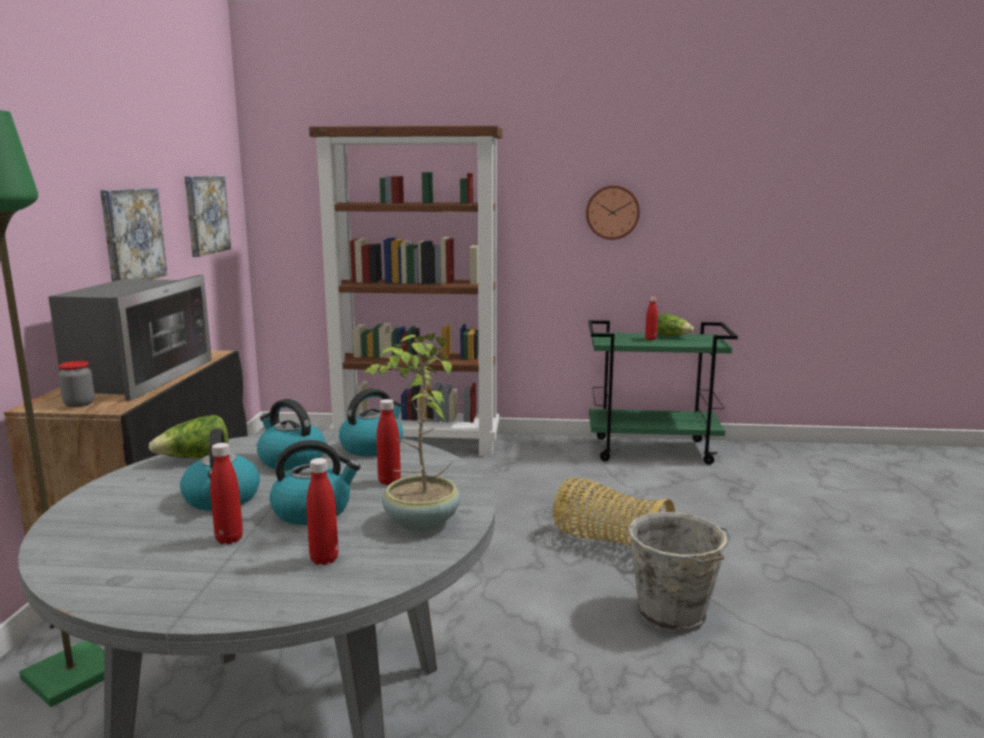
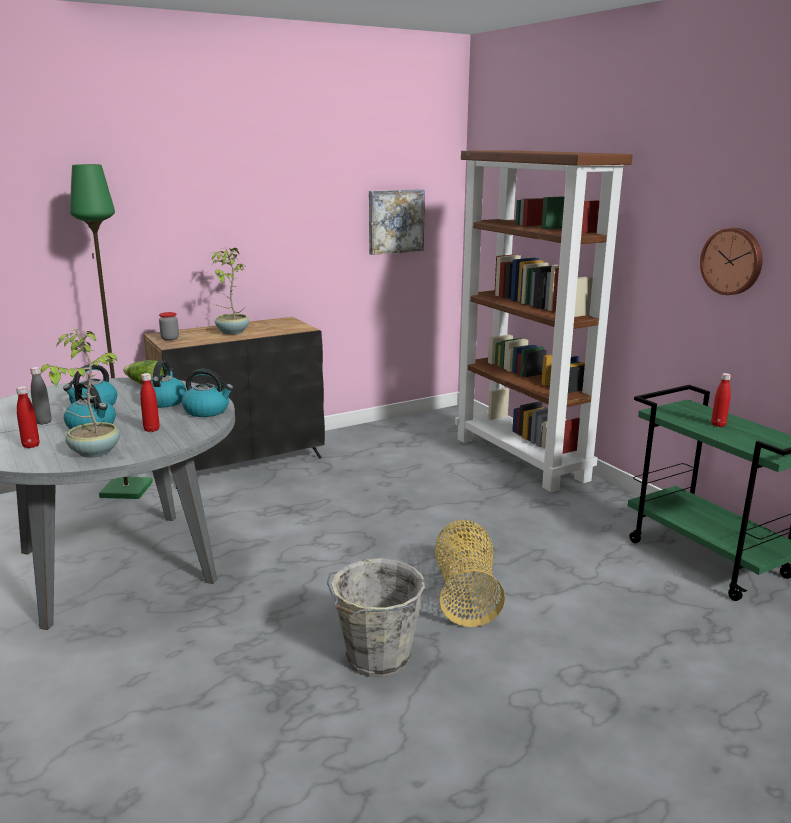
camera: 55 degrees right, 5 degrees up
microwave [48,275,212,401] -> potted plant [210,248,249,335]
picture [100,188,167,282] -> none
red bottle [210,443,243,544] -> grey bottle [30,367,52,425]
lettuce [657,313,694,336] -> none

